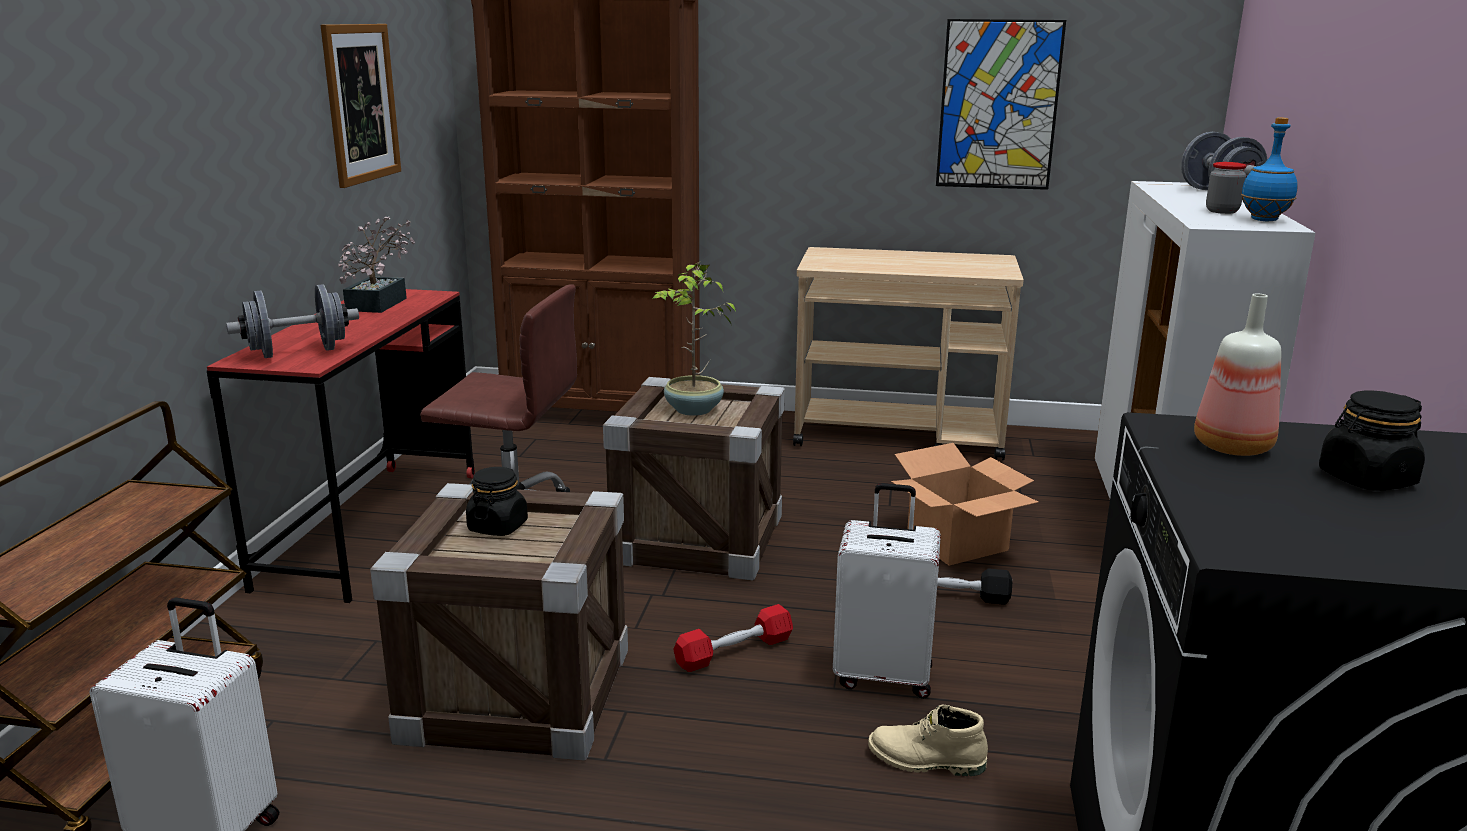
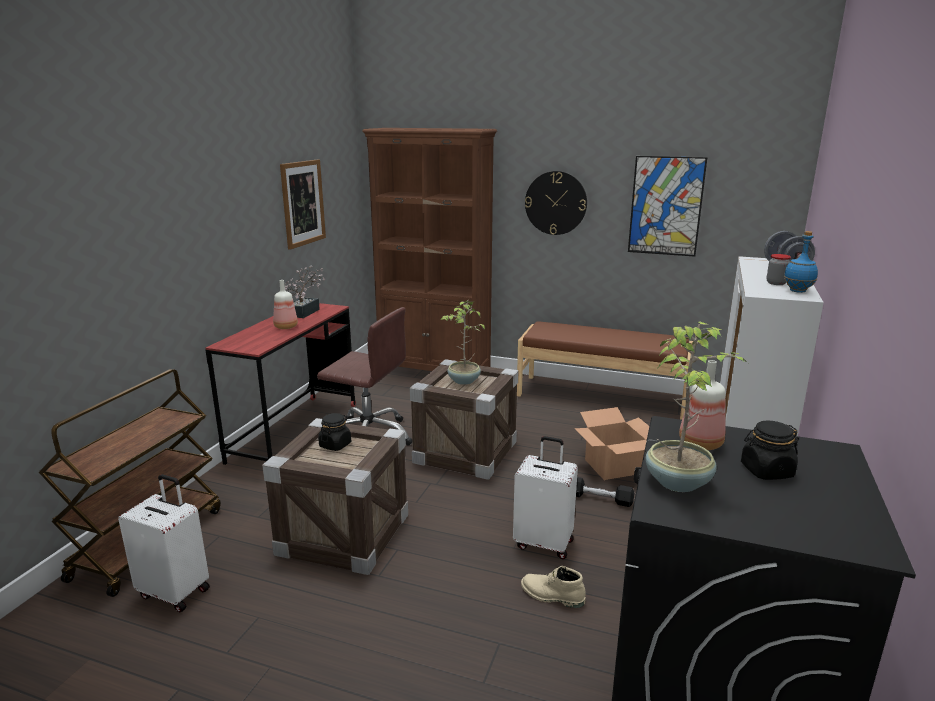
camera: 10 degrees right, 0 degrees up
grey dumbbell [226,284,359,358] -> none
red dumbbell [673,604,793,672] -> none
beige cart [793,247,1024,460] -> brown bench [517,321,693,420]
none -> bottle [273,280,298,329]
none -> wall clock [525,171,587,235]
none -> potted plant [645,321,748,492]

